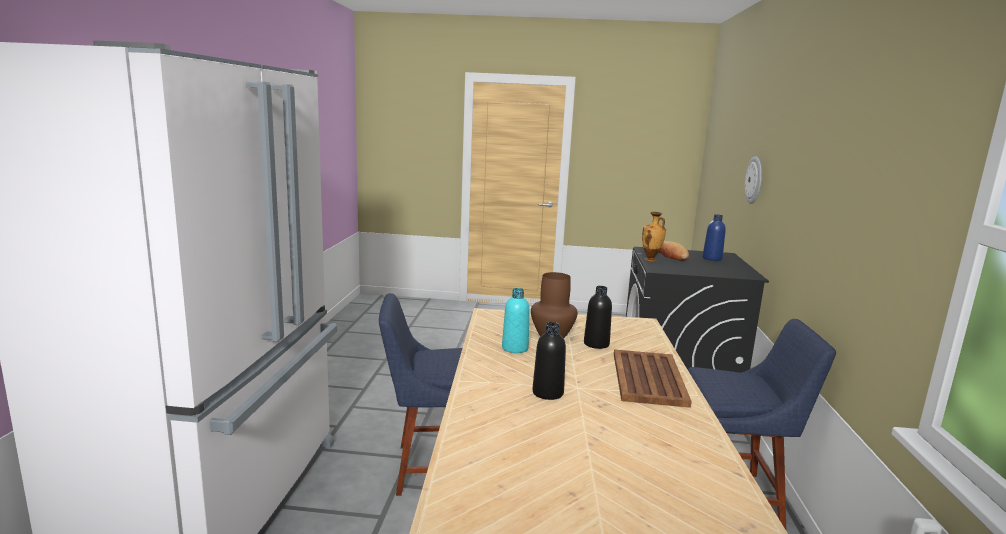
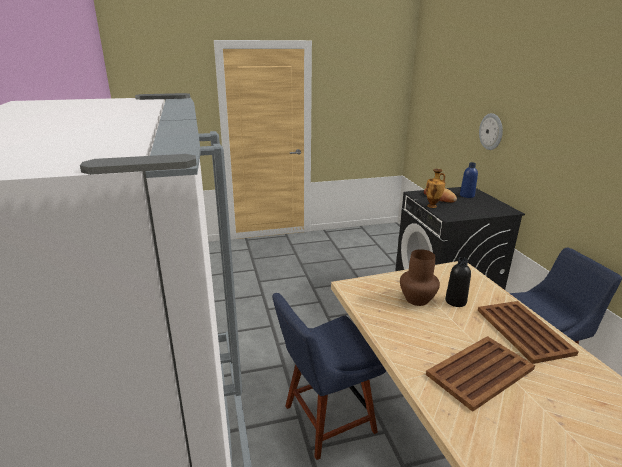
camera: 20 degrees left, 10 degrees up
turquoise bottle [502,288,529,353] -> none
black bottle [532,322,566,400] -> brown tray [426,336,535,412]

